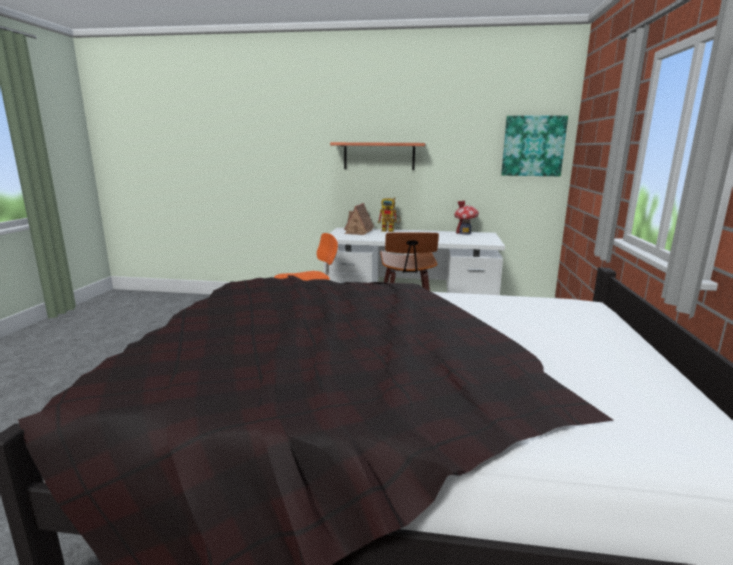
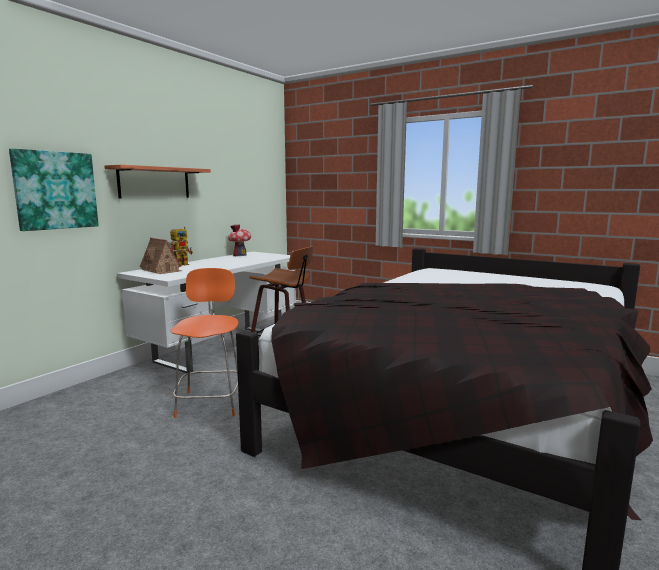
camera: 65 degrees left, 5 degrees down
picture [501,116,568,176] -> picture moved to [9,148,99,231]

